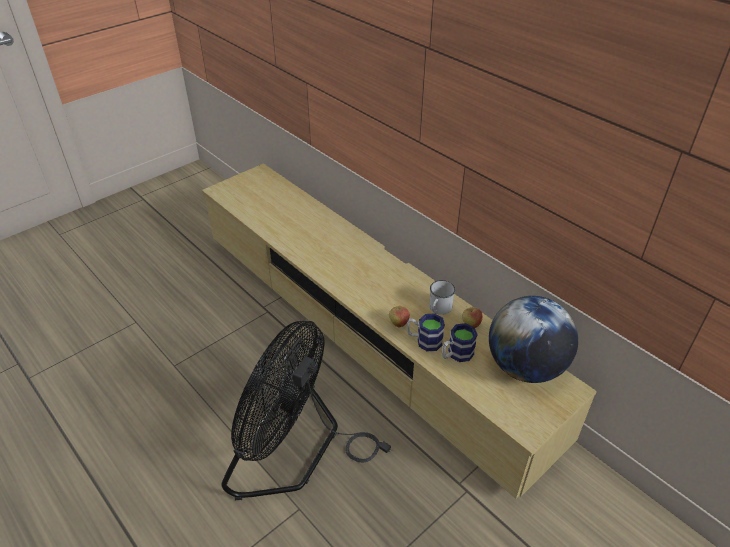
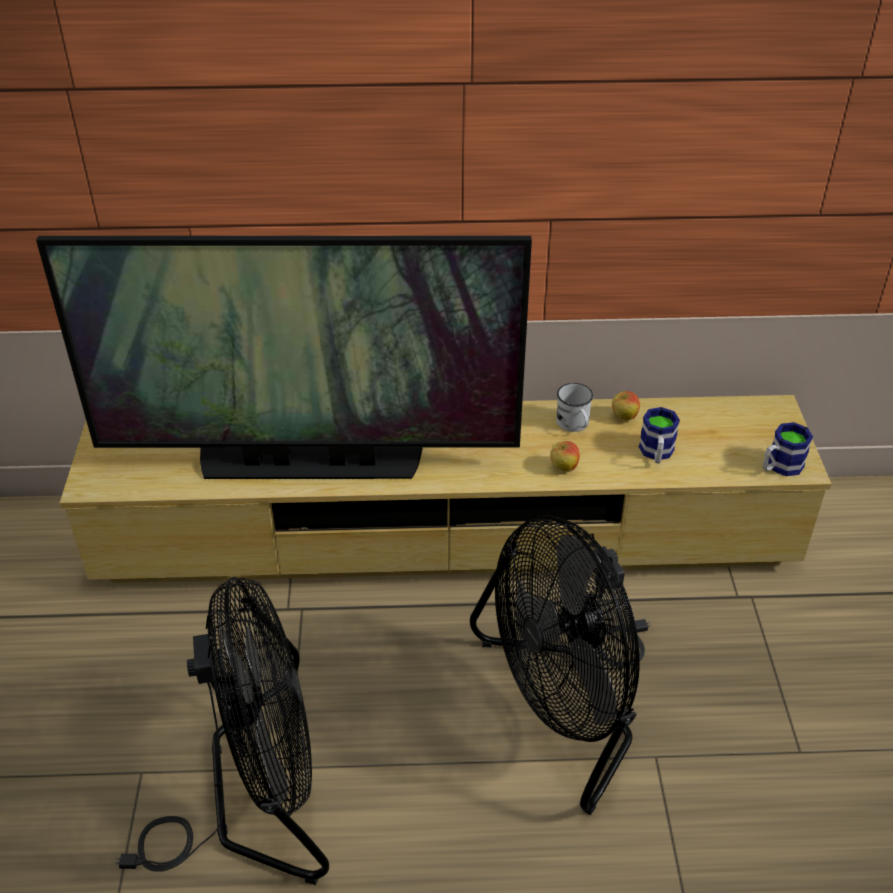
camera: 50 degrees left, 0 degrees up
mug [407,313,445,351] -> mug moved to [763,422,813,476]
globe [489,296,578,383] -> none
none -> television [36,236,532,479]
none -> black fan [115,577,329,885]

